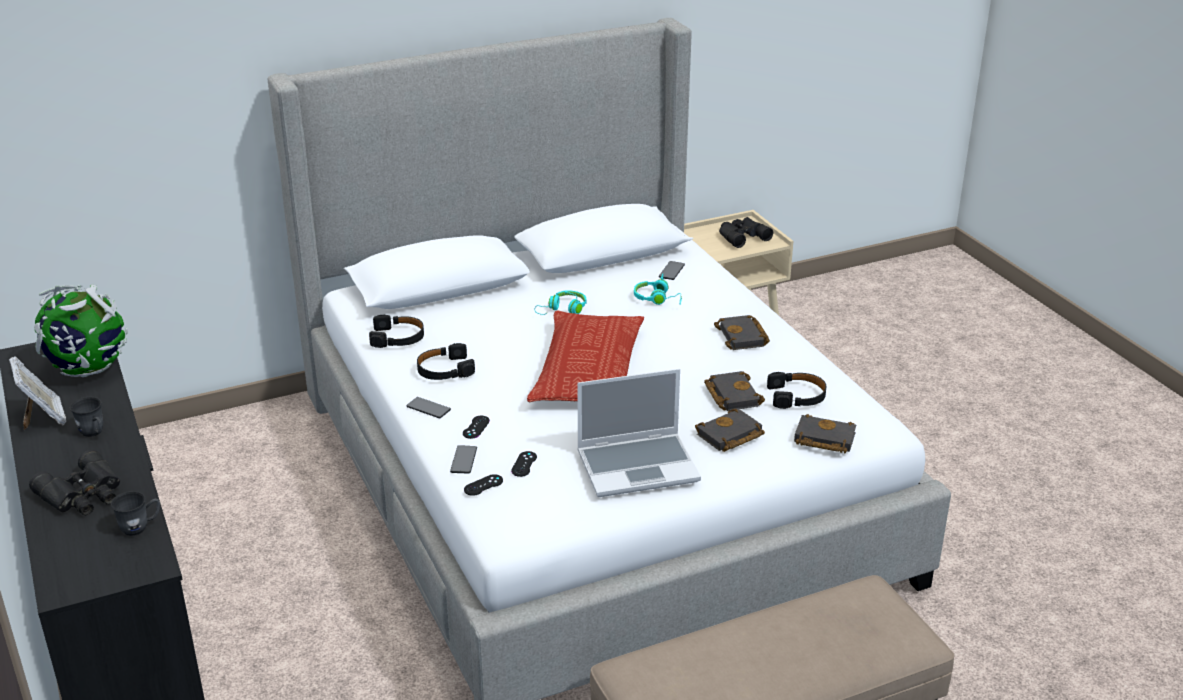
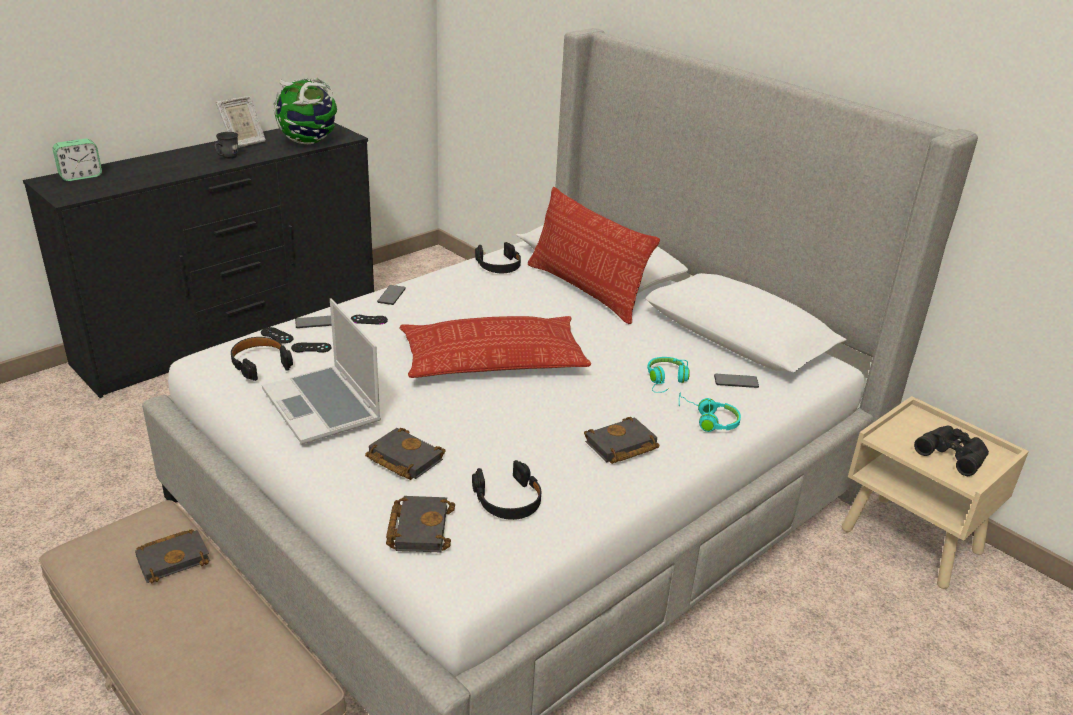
camera: 70 degrees right, 0 degrees up
black binoculars [29,450,120,515] -> none
grey mug [111,491,160,536] -> none
black headphones [417,343,475,380] -> black headphones moved to [231,337,293,381]
turquoise headphones [534,290,586,315] -> turquoise headphones moved to [679,392,741,432]
black book [704,371,765,411] -> black book moved to [135,529,210,584]
none -> alarm clock [52,139,102,181]
none -> pillow [528,187,660,324]

